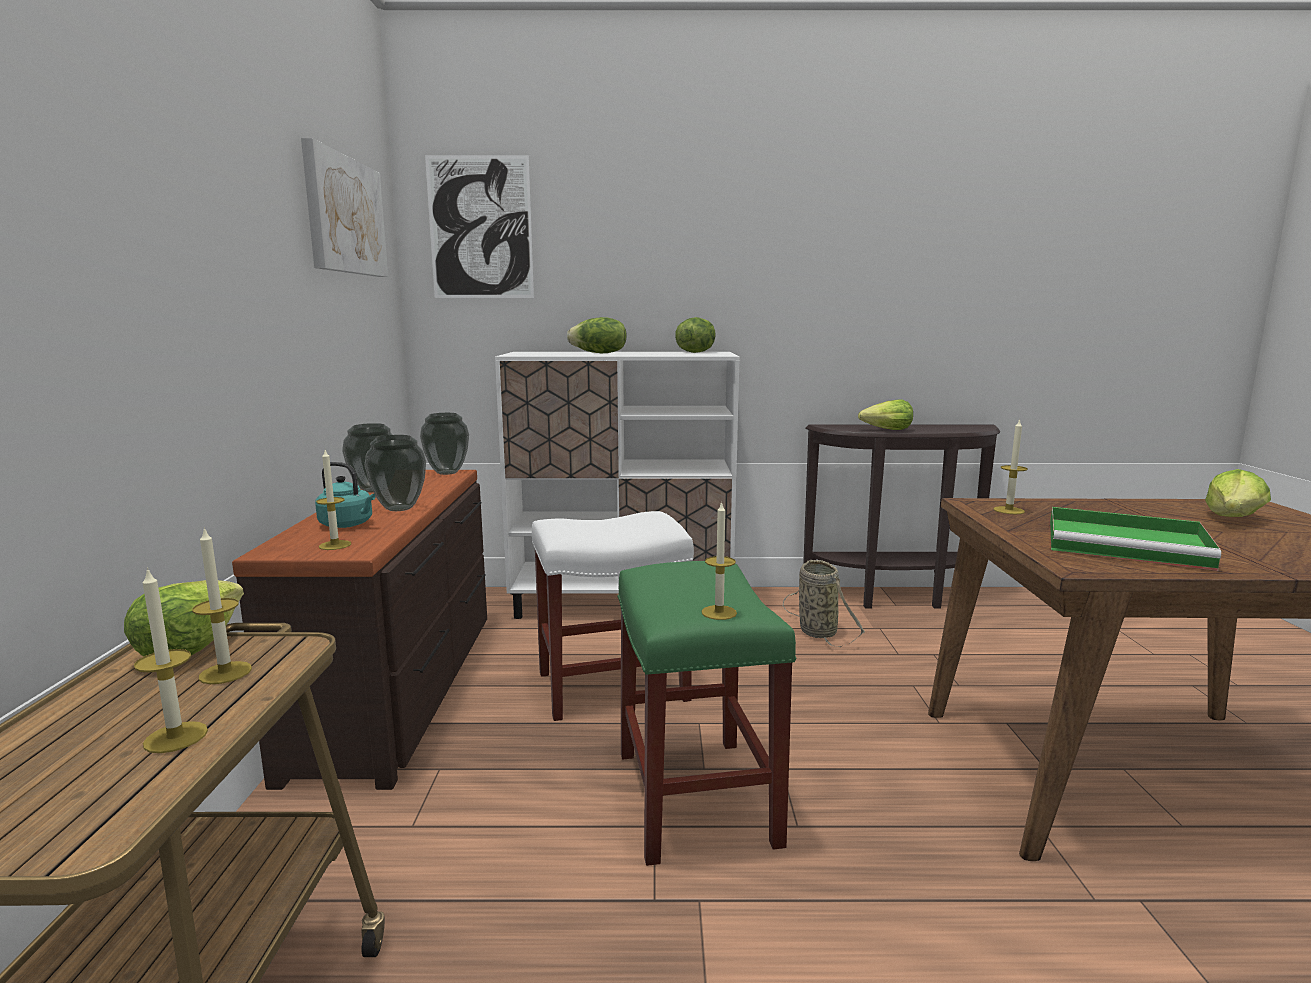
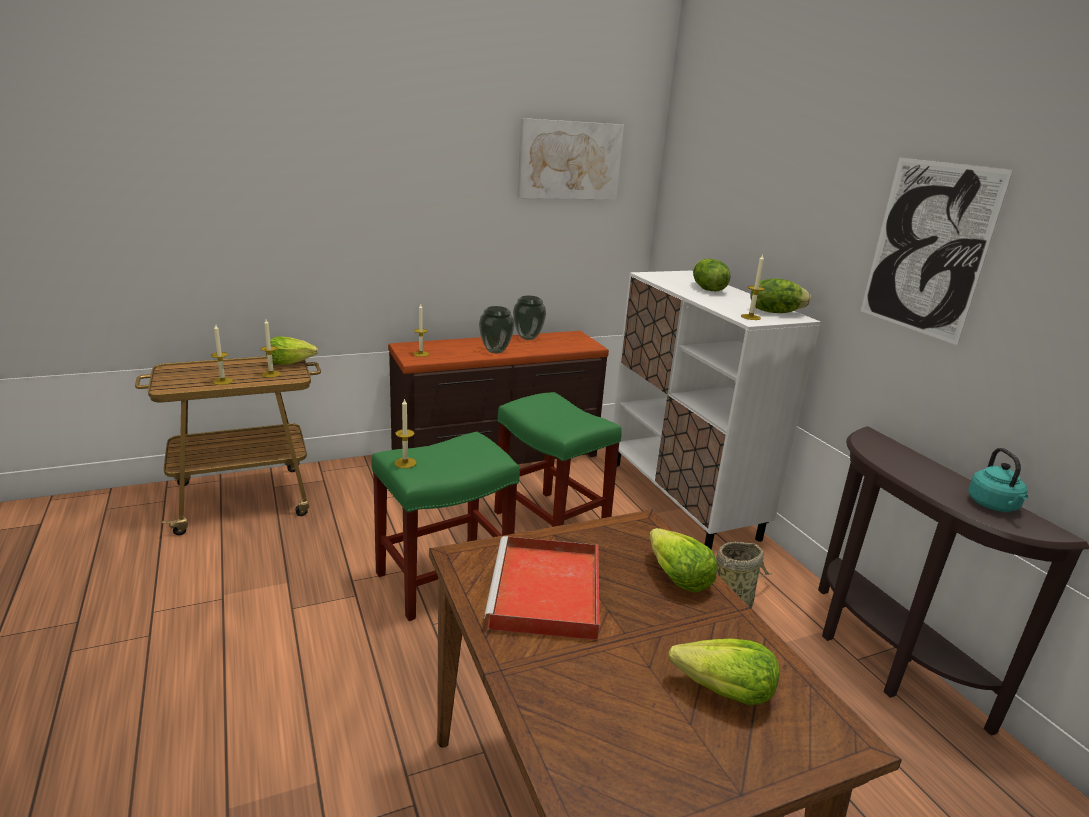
camera: 65 degrees right, 10 degrees up
turquoise kettle [315,462,376,528] -> turquoise kettle moved to [968,448,1028,512]
vase [420,413,469,475] -> none
picture [425,155,534,298] -> picture moved to [861,157,1013,345]
white stool [532,511,694,721] -> green stool [494,392,622,527]
lettuce [858,400,913,430] -> lettuce moved to [649,528,717,593]
candle [994,418,1028,514] -> candle moved to [741,255,765,320]
green tray [1050,507,1222,571] -> red tray [484,536,600,640]

